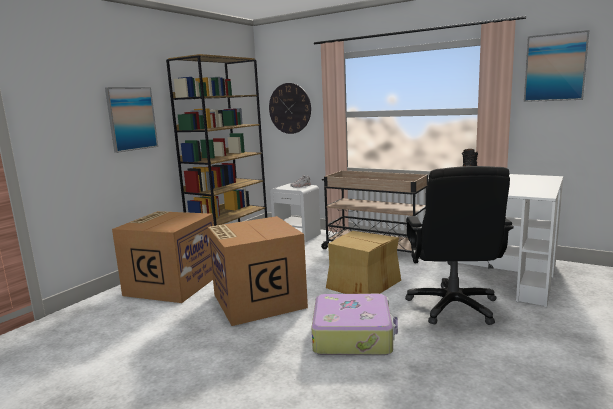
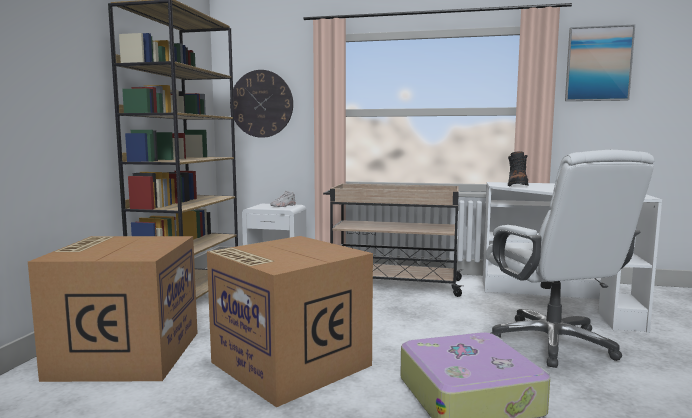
camera: 20 degrees left, 5 degrees down
picture [105,87,158,153] -> none
cardboard box [326,231,401,294] -> none
black office chair [405,166,514,325] -> white office chair [486,150,654,368]

